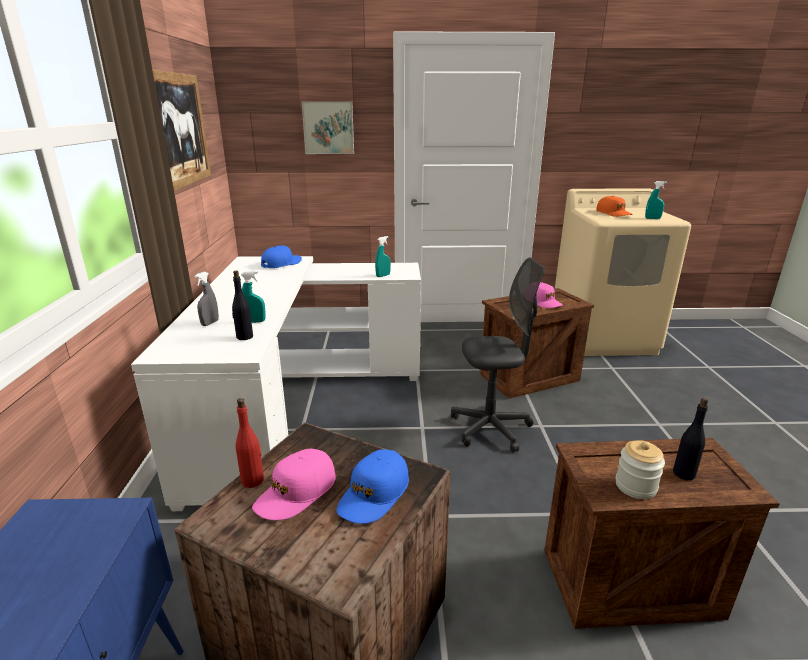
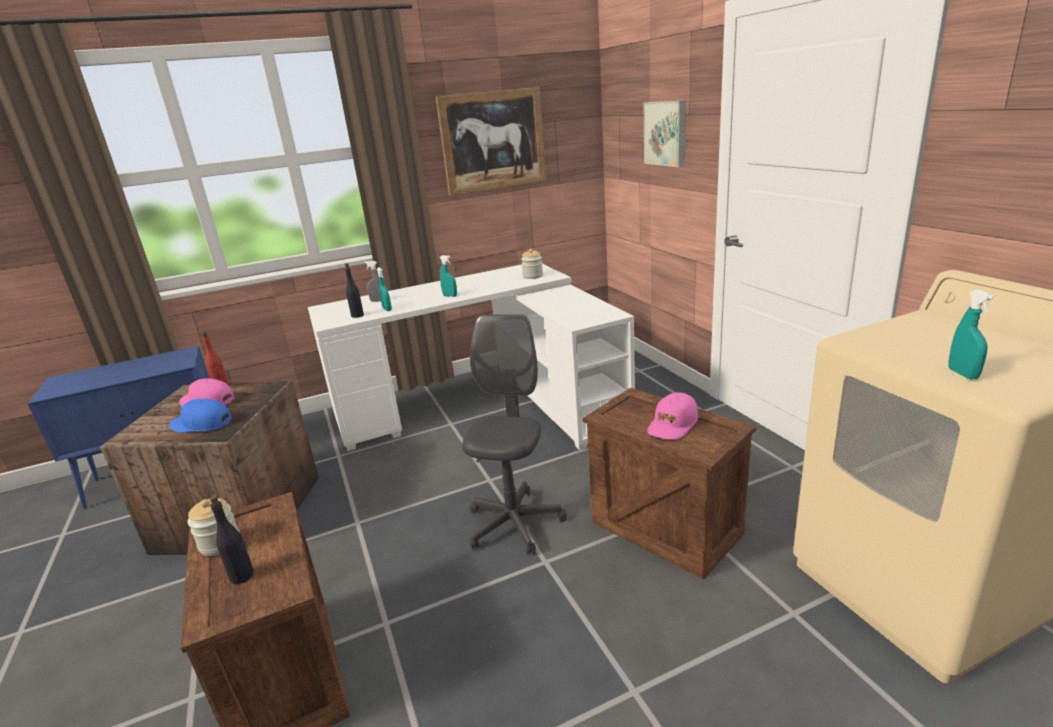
camera: 70 degrees right, 0 degrees up
blue cap [261,245,302,268] -> jar [521,249,543,279]
turquoise spray bottle [375,236,391,277] -> turquoise spray bottle moved to [439,255,457,297]
grey office chair [451,257,545,452] -> grey office chair turned 135 degrees counterclockwise [462,314,567,554]
orange cap [596,196,633,217] -> none

